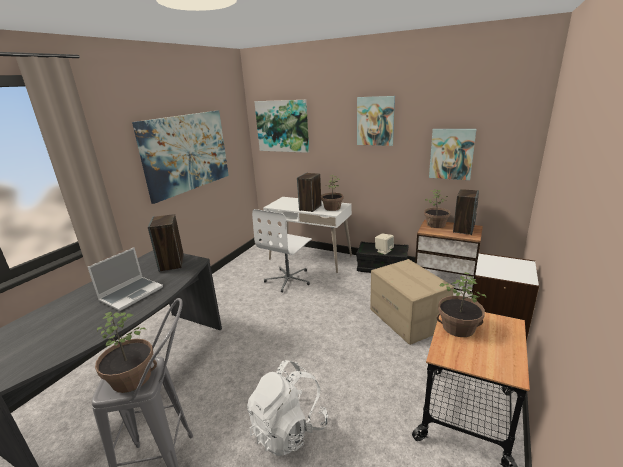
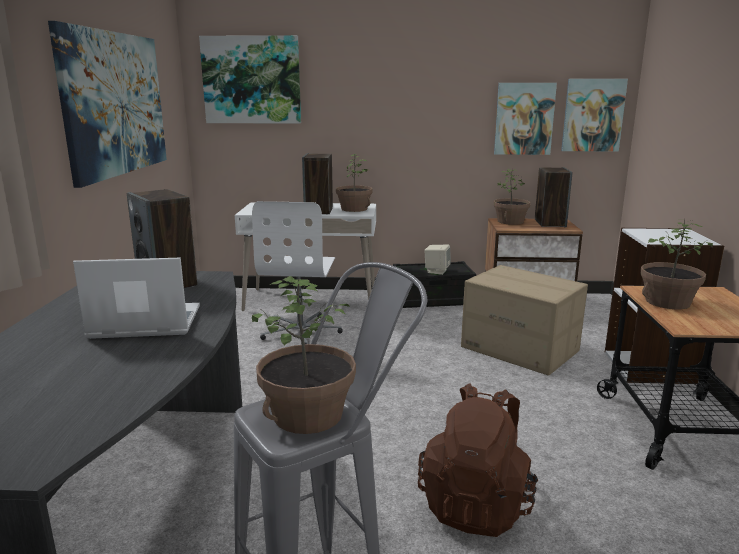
camera: 25 degrees left, 5 degrees down
laptop [88,247,163,311] -> laptop turned 105 degrees counterclockwise [73,257,200,339]
white backpack [247,360,328,456] -> brown backpack [418,383,538,537]
picture [357,96,395,146] -> picture moved to [561,79,628,152]

